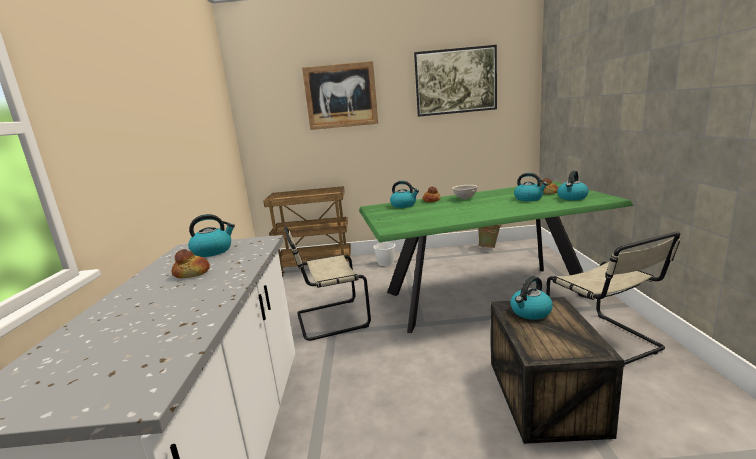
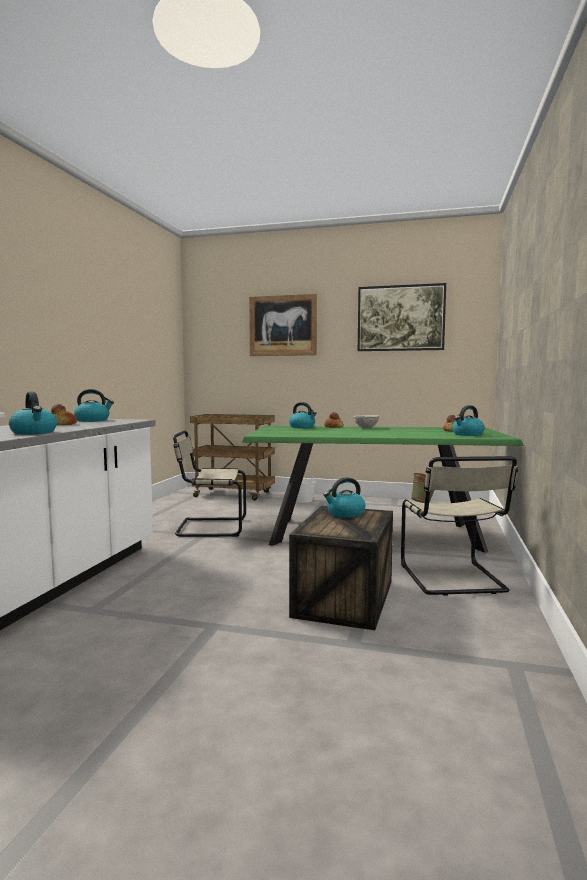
camera: 15 degrees right, 10 degrees down
kettle [514,173,548,201] -> kettle moved to [9,392,57,434]

